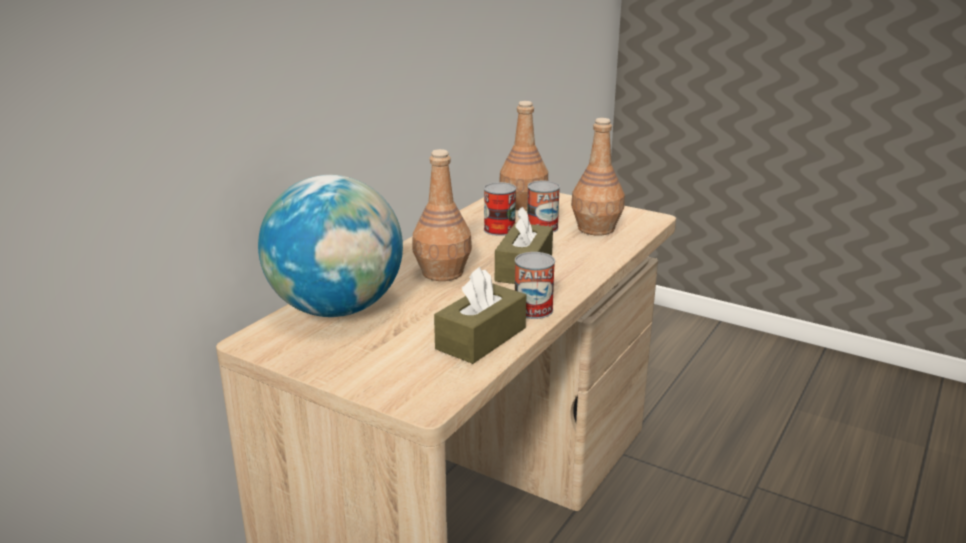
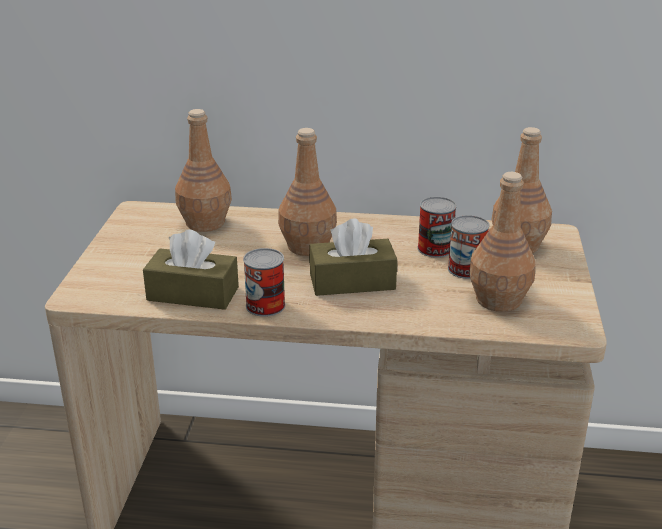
camera: 65 degrees right, 5 degrees up
globe [258,175,403,317] -> brown bottle [175,109,232,232]

